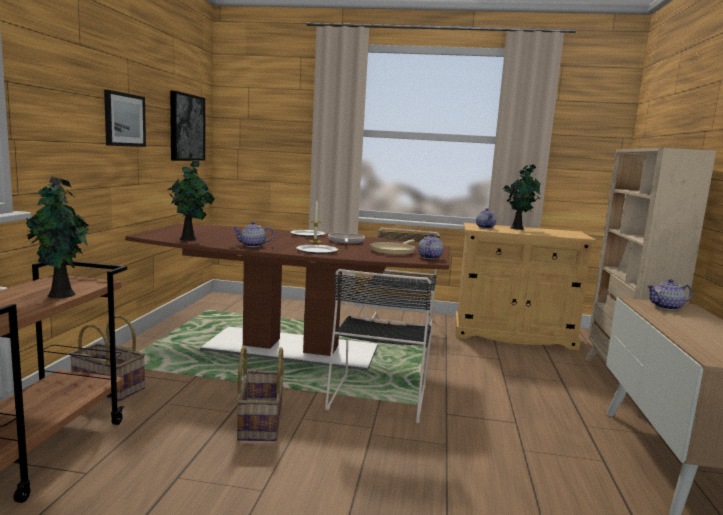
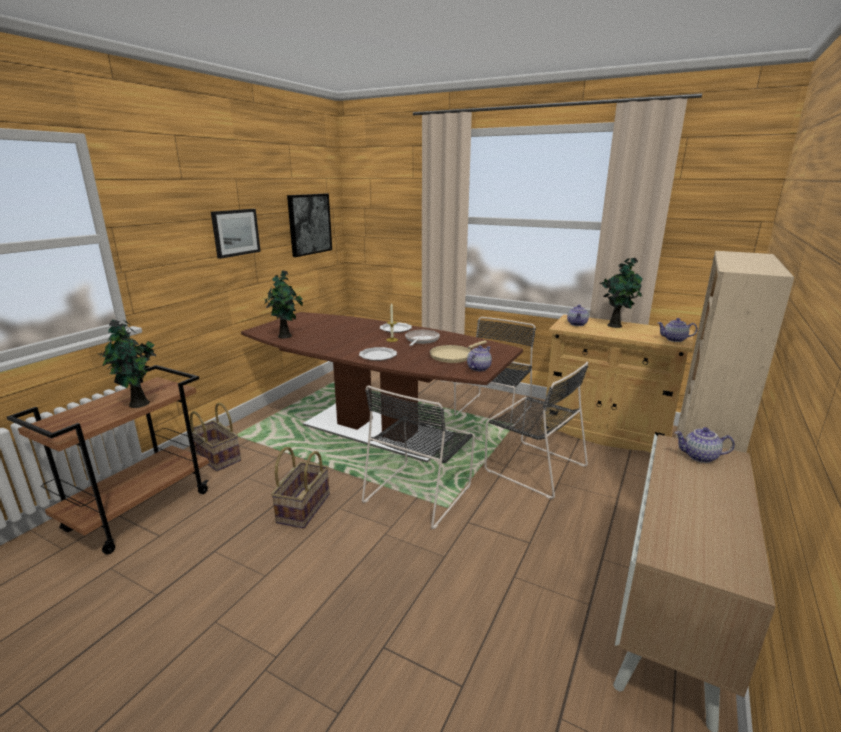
camera: 20 degrees right, 10 degrees up
teapot [232,222,274,247] -> teapot moved to [658,318,697,342]
none -> black chair [485,362,588,499]

